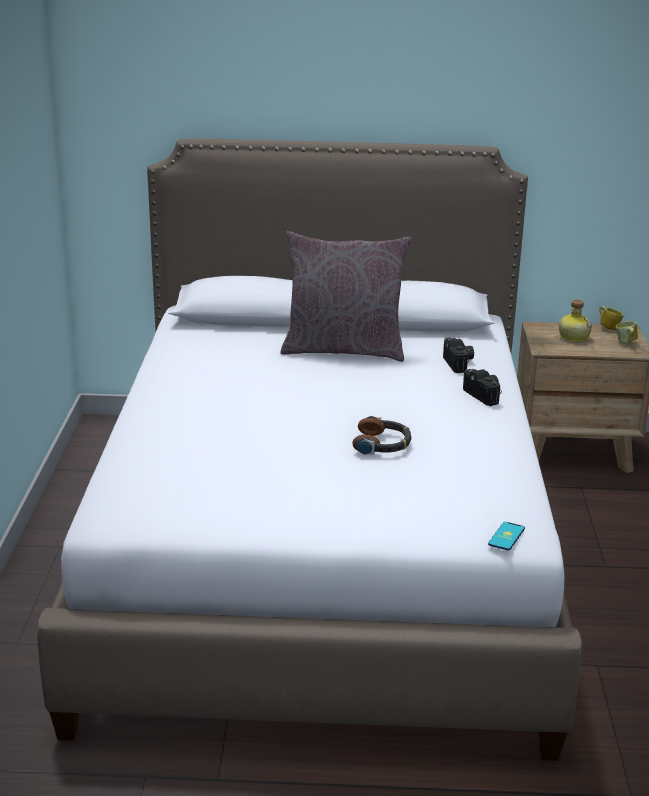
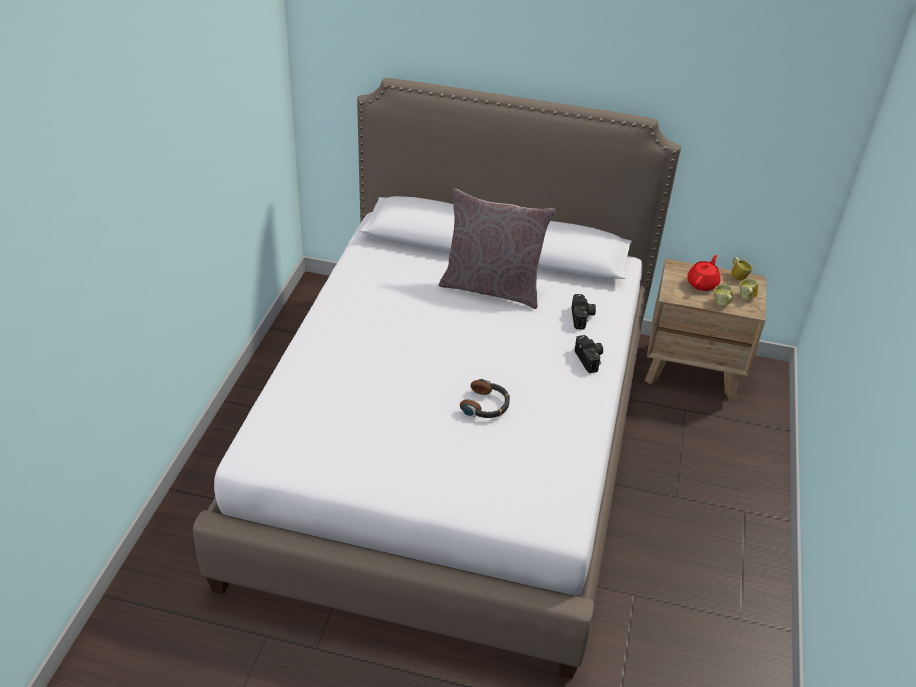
camera: 10 degrees right, 15 degrees up
phone [488,522,525,551] -> none
bottle [559,299,591,342] -> red teapot [687,255,720,291]
none -> mug [714,284,732,306]

